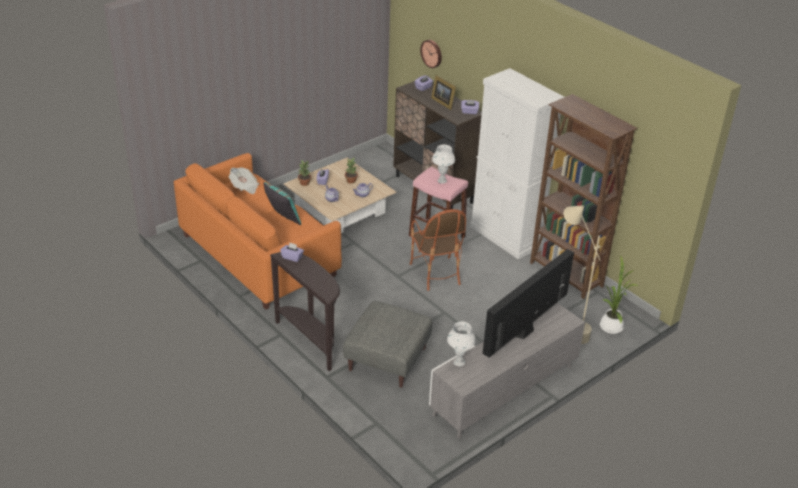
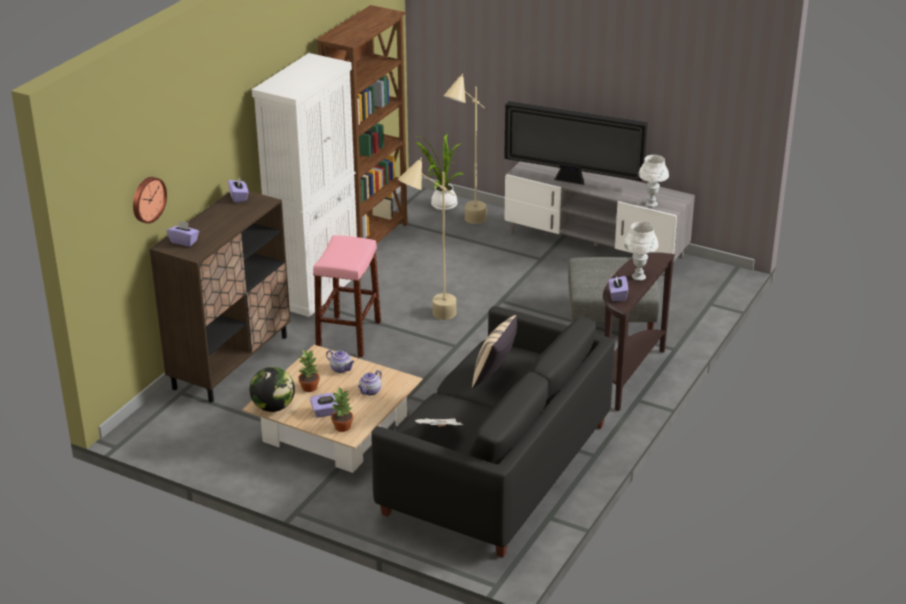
camera: 110 degrees left, 5 degrees down
orange sofa [174,153,342,310] -> black sofa [371,306,615,558]
turquoise pillow [263,182,301,225] -> beige pillow [472,315,517,389]
armchair [410,209,466,291] -> beige floor lamp [398,157,456,320]
picture frame [431,75,456,110] -> none
white table lamp [432,145,455,184] -> white table lamp moved to [624,222,658,281]
none -> globe [250,367,295,412]

